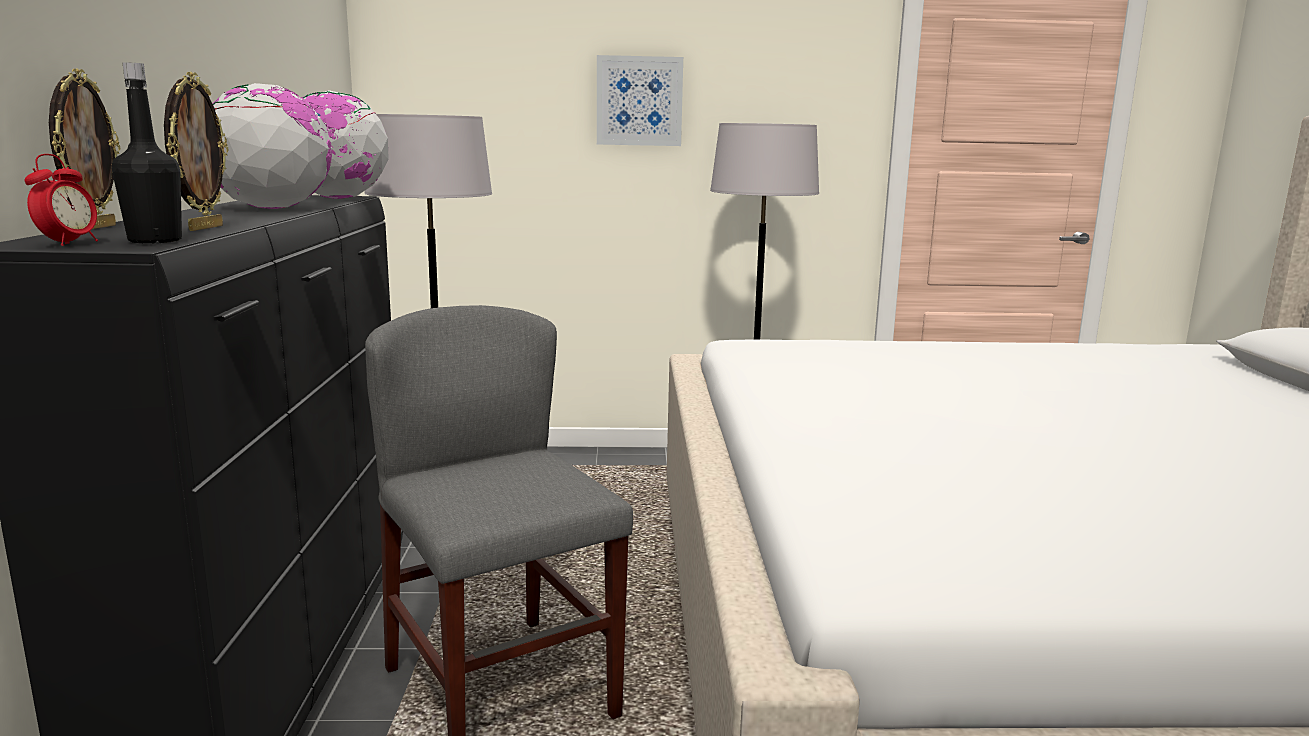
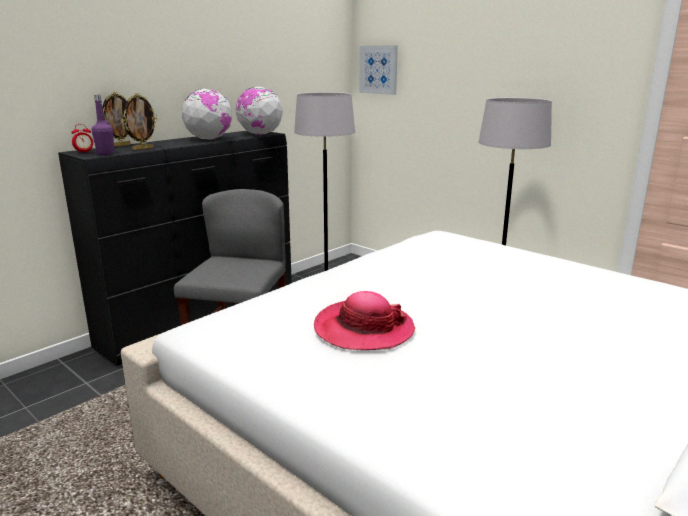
camera: 45 degrees right, 5 degrees up
black bottle [112,62,182,243] -> purple bottle [92,95,114,155]
picture [597,55,683,146] -> picture moved to [359,45,398,95]
none -> hat [314,291,415,350]

